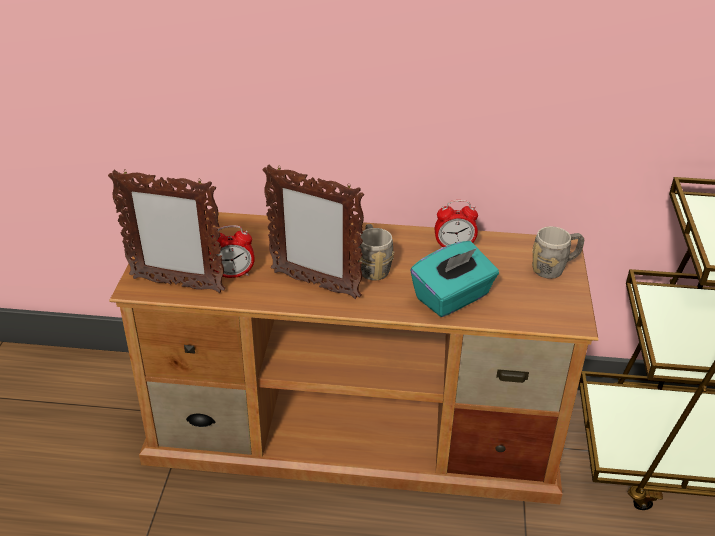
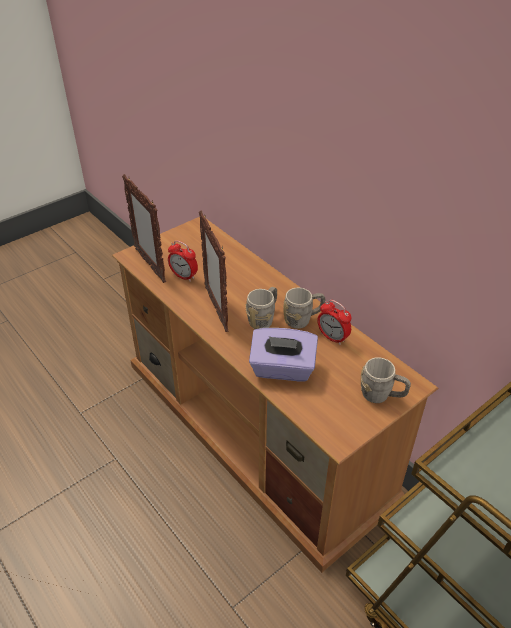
camera: 45 degrees right, 5 degrees up
turquoise tissue box [410,241,499,317] -> purple tissue box [249,328,318,381]
none -> grey mug [284,287,326,329]

